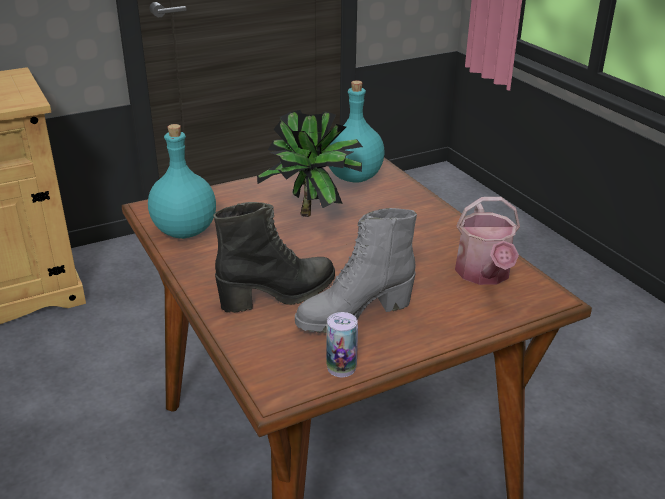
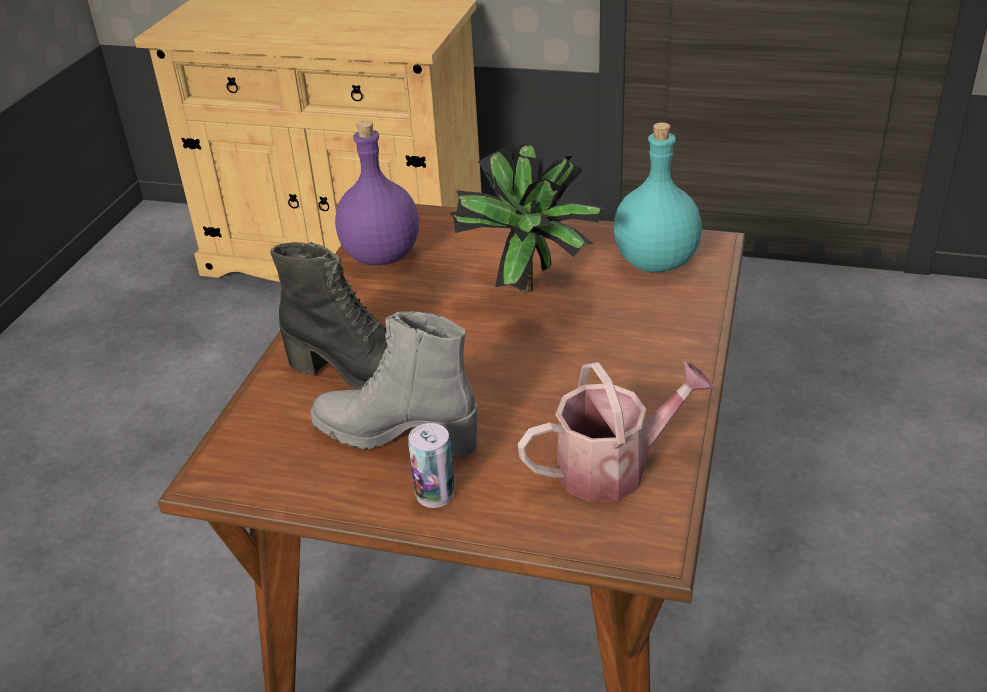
camera: 45 degrees right, 5 degrees up
turquoise bottle [148,124,216,239] -> purple bottle [335,120,419,265]
can [326,312,358,377] -> can moved to [408,423,455,508]
watering can [455,197,520,285] -> watering can turned 150 degrees counterclockwise [518,361,715,502]

